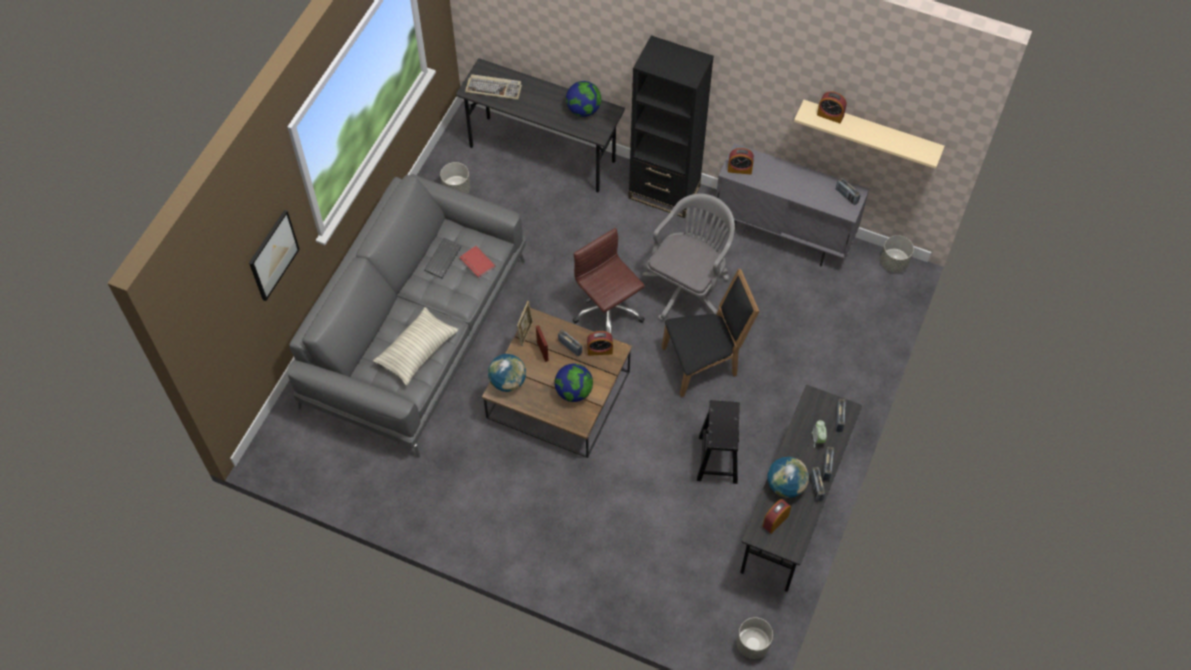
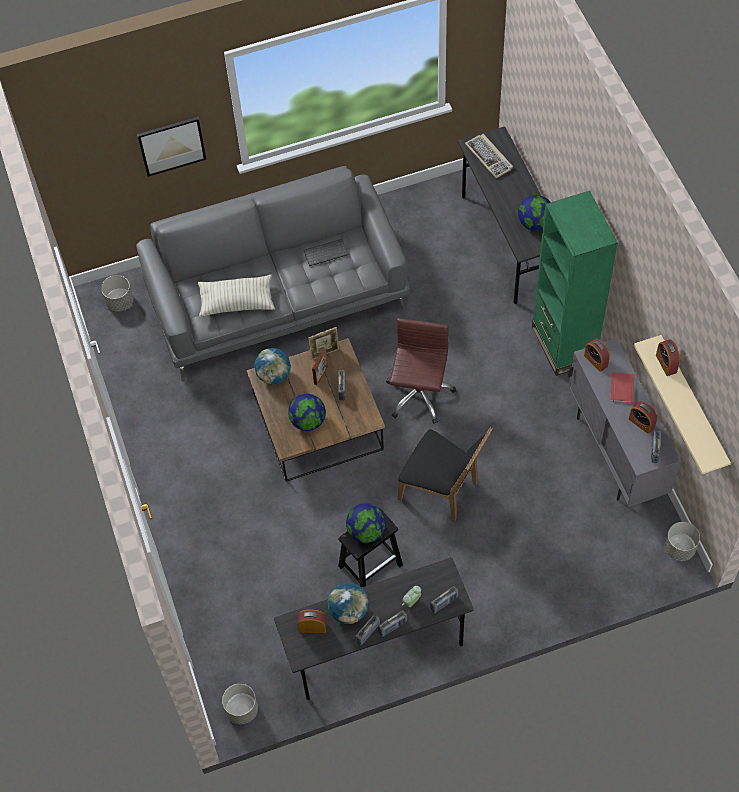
camera: 50 degrees right, 0 degrees up
grey planter [440,162,471,194] -> grey planter moved to [101,275,133,311]
red book [459,246,496,279] -> red book moved to [610,372,634,403]
alarm clock [587,331,613,356] -> alarm clock moved to [629,401,657,434]
black bookcase [628,35,714,218] -> green bookcase [532,191,618,376]
grey office chair [642,194,735,321] -> none
none -> globe [346,503,386,543]

